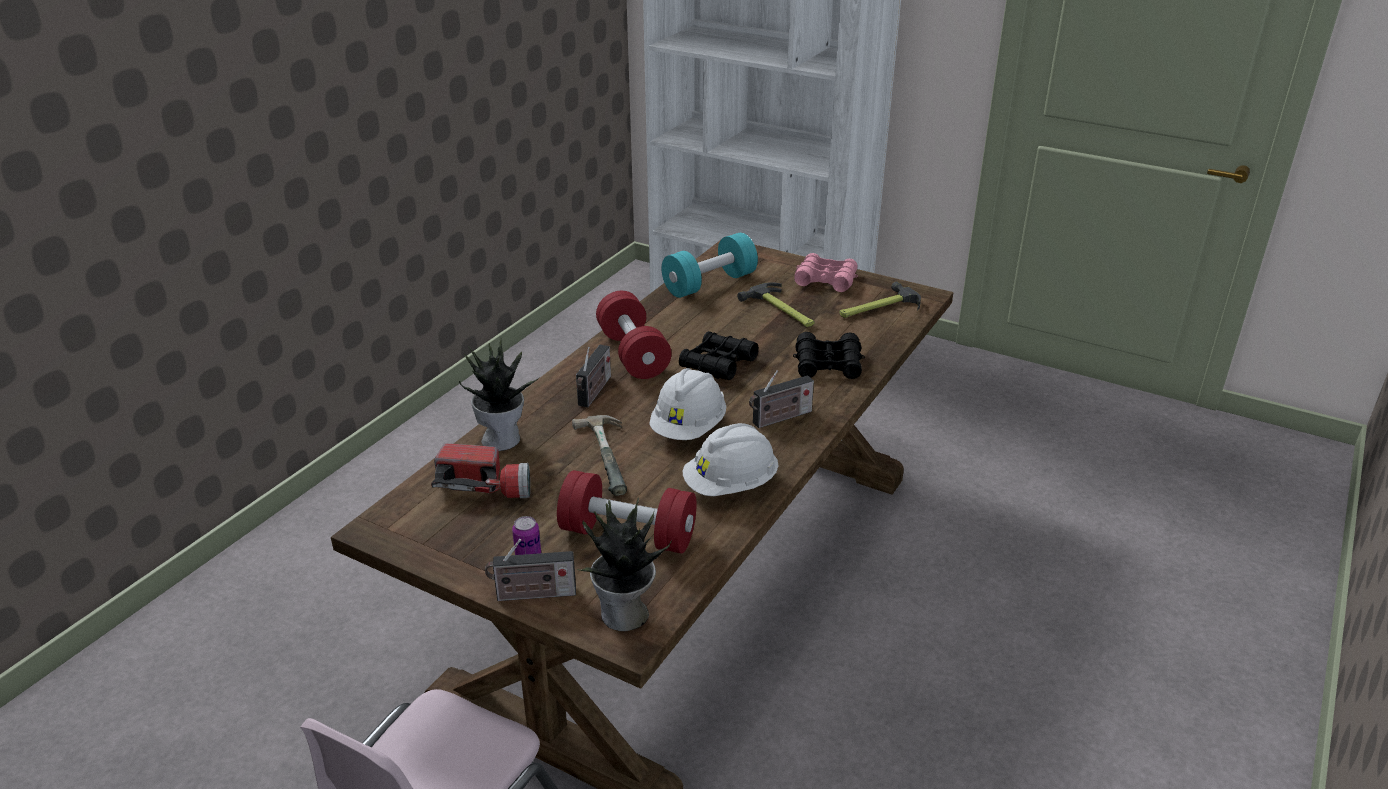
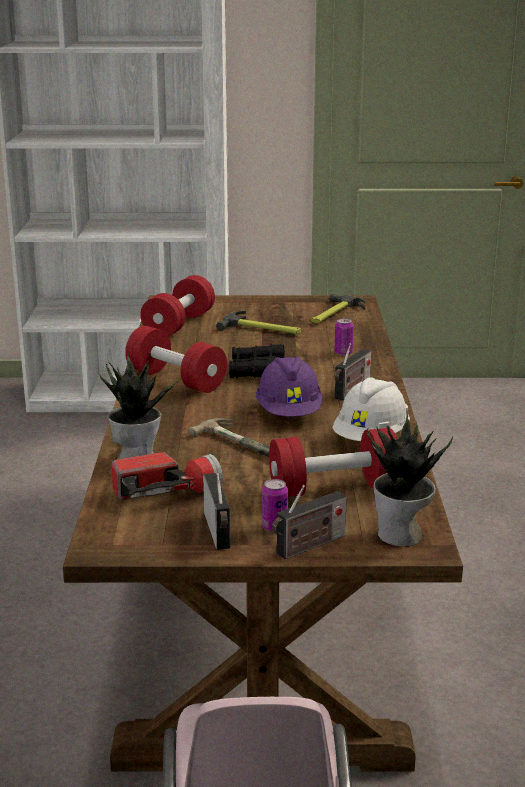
camera: 30 degrees left, 10 degrees down
radio [576,345,611,407] -> radio moved to [203,473,231,550]
white hard hat [649,368,726,440] -> purple hard hat [256,356,322,417]
turquoise dumbbell [662,233,758,298] -> red dumbbell [140,275,215,336]
black binoculars [793,332,865,379] -> can [335,318,353,356]
pink binoculars [794,253,858,292] -> none

